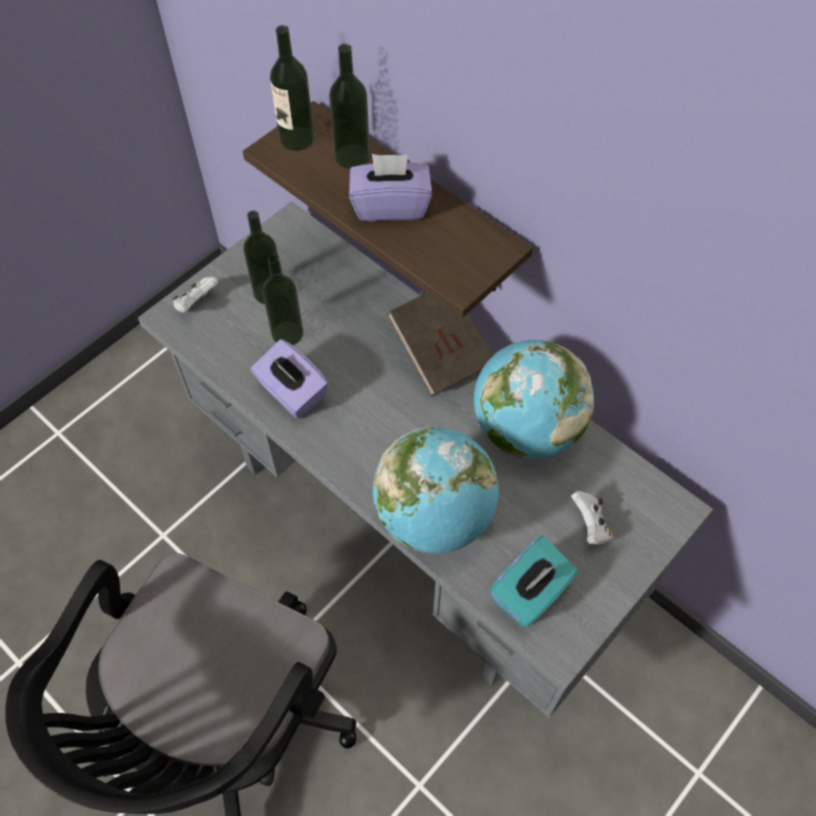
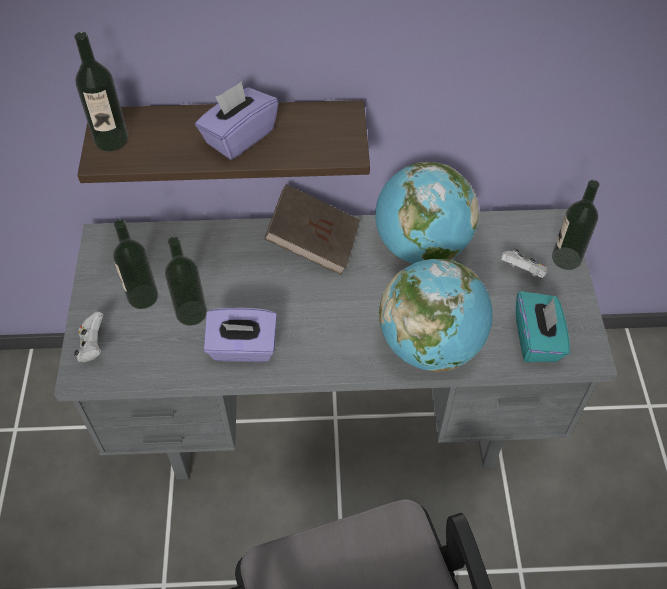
camera: 45 degrees left, 5 degrees down
bottle [329,44,370,169] -> bottle moved to [552,180,599,270]

